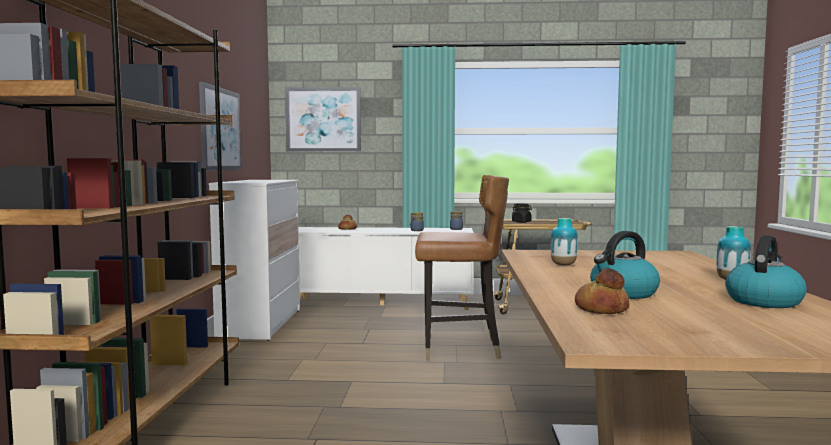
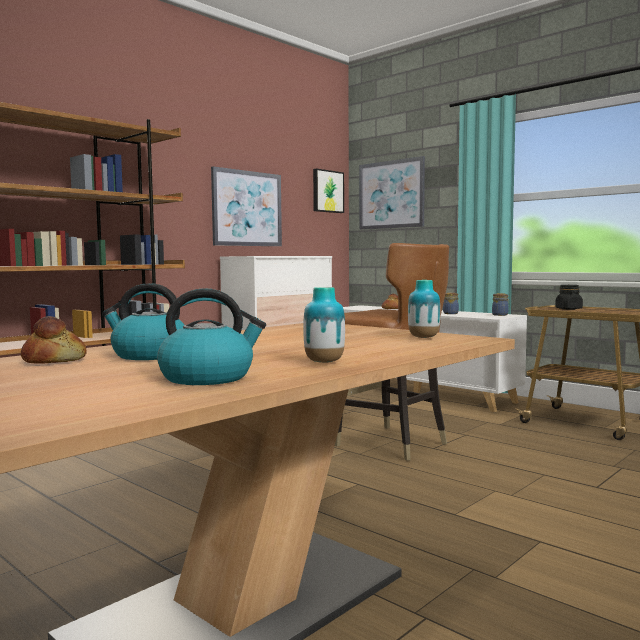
camera: 40 degrees right, 0 degrees up
vase [551,218,578,266] -> vase moved to [408,280,440,338]
none -> picture [313,168,344,213]

